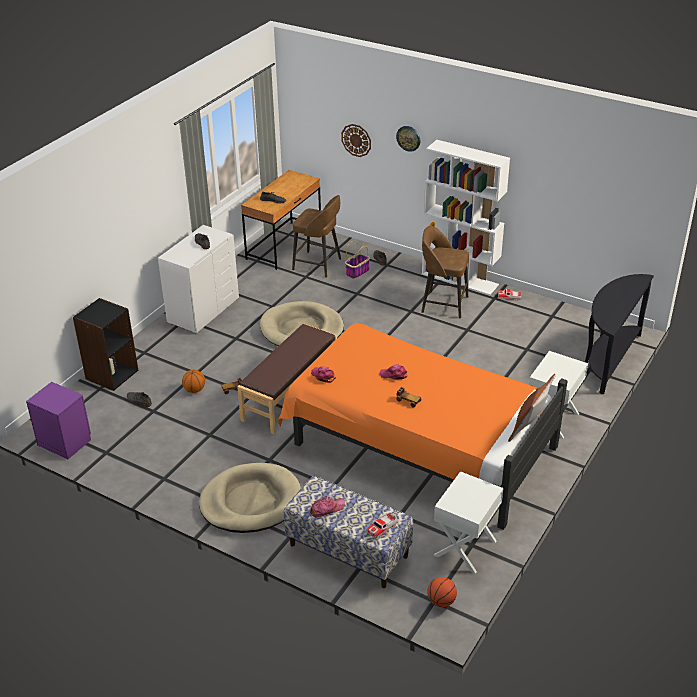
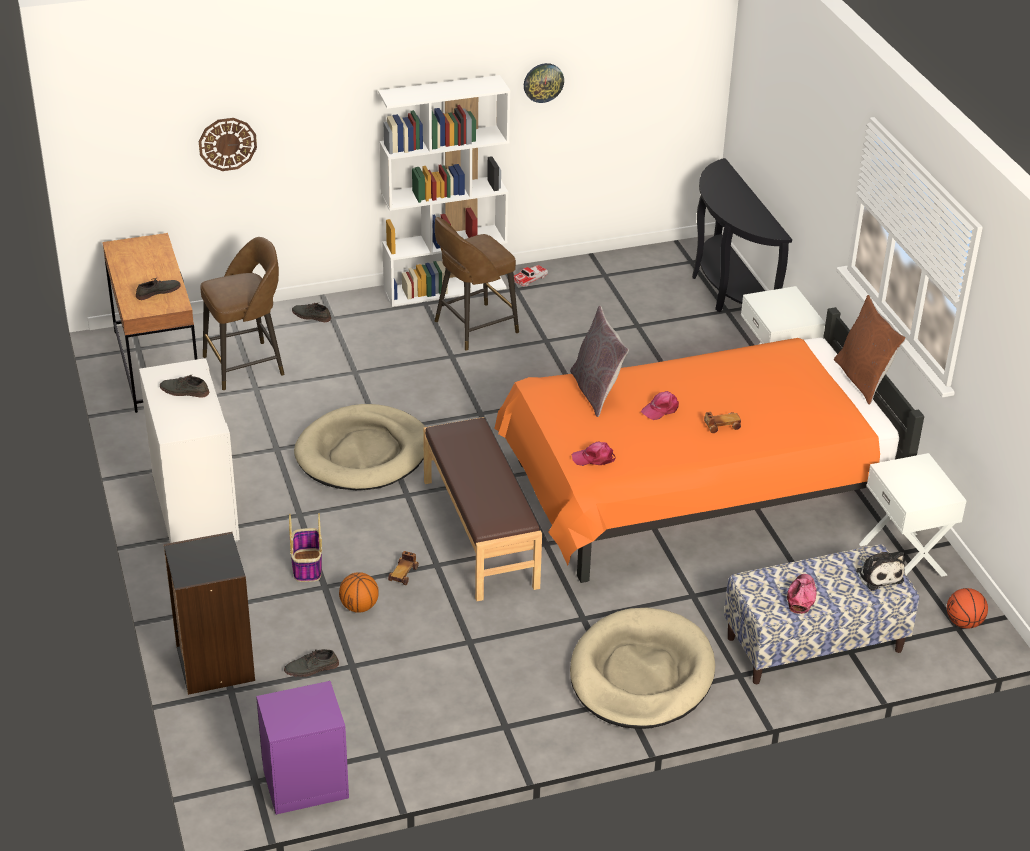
camera: 50 degrees left, 0 degrees up
basket [345,241,370,279] -> basket moved to [289,513,322,582]
toy car [366,513,398,539] -> plush toy [856,552,905,590]
wall clock [396,126,420,152] -> wall clock moved to [524,63,564,103]
none -> grey pillow [570,305,629,417]

